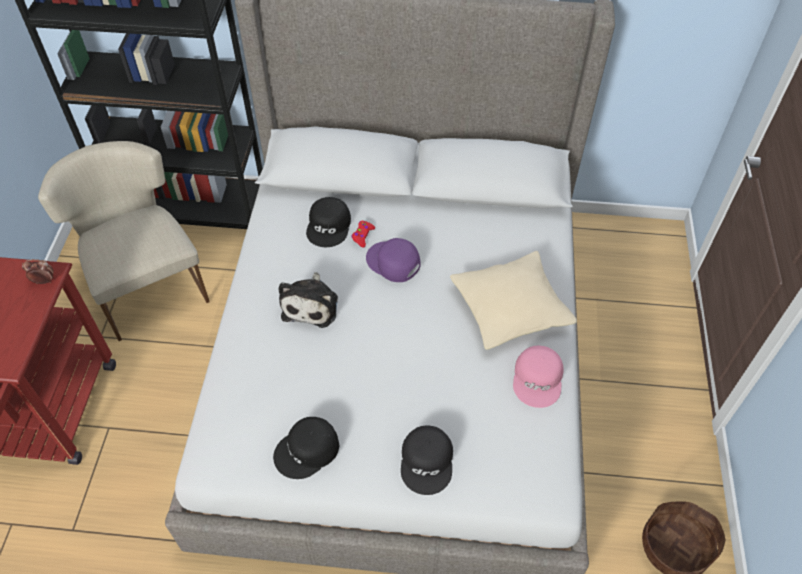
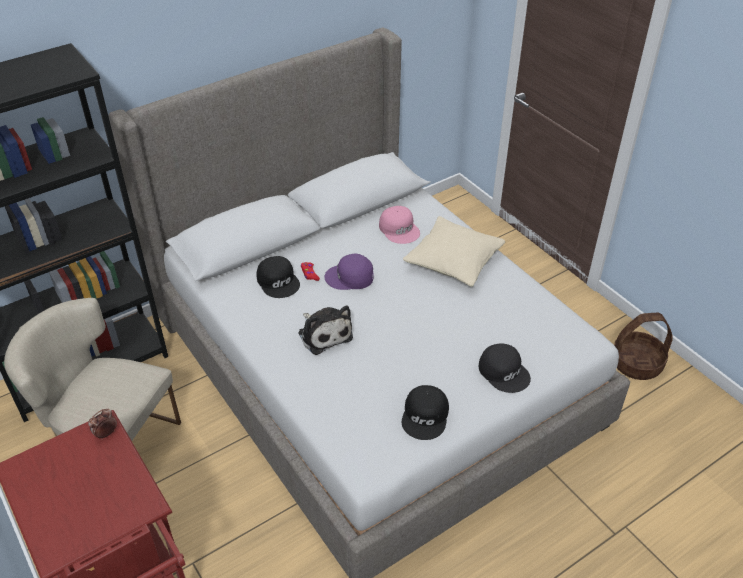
camera: 40 degrees left, 10 degrees down
pink cap [513,346,564,408] -> pink cap moved to [379,206,420,244]

